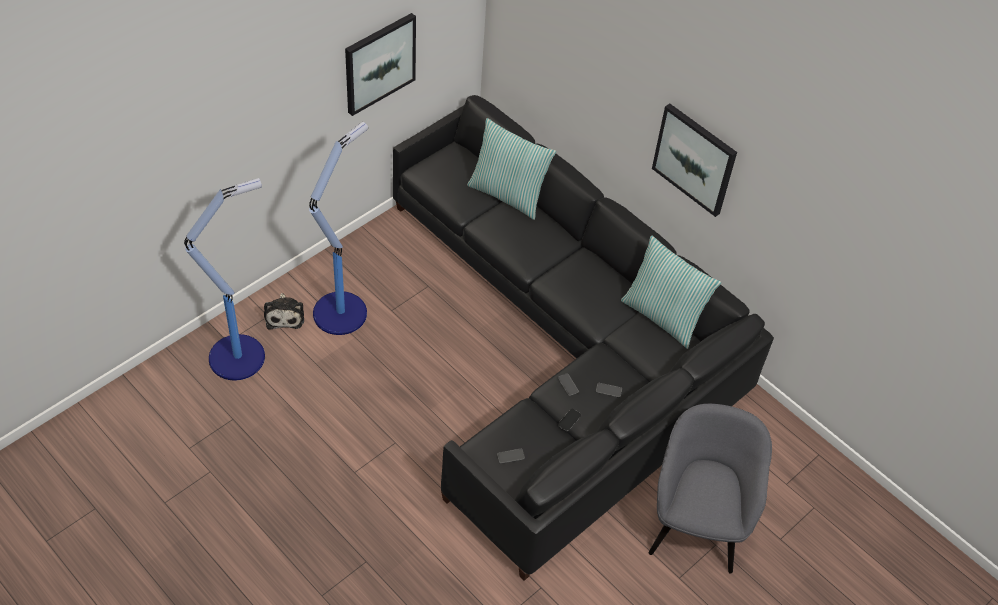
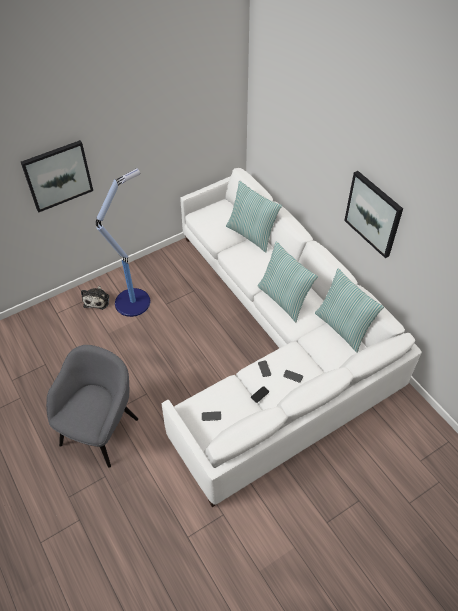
camera: 15 degrees right, 0 degrees up
floor lamp [184,178,265,380] -> none
picture [345,13,416,116] -> picture moved to [21,140,93,213]
black sofa [393,95,774,581] -> white sofa [162,168,422,507]
grey armchair [649,404,772,574] -> grey armchair moved to [46,345,138,468]
none -> pillow [257,241,318,322]

